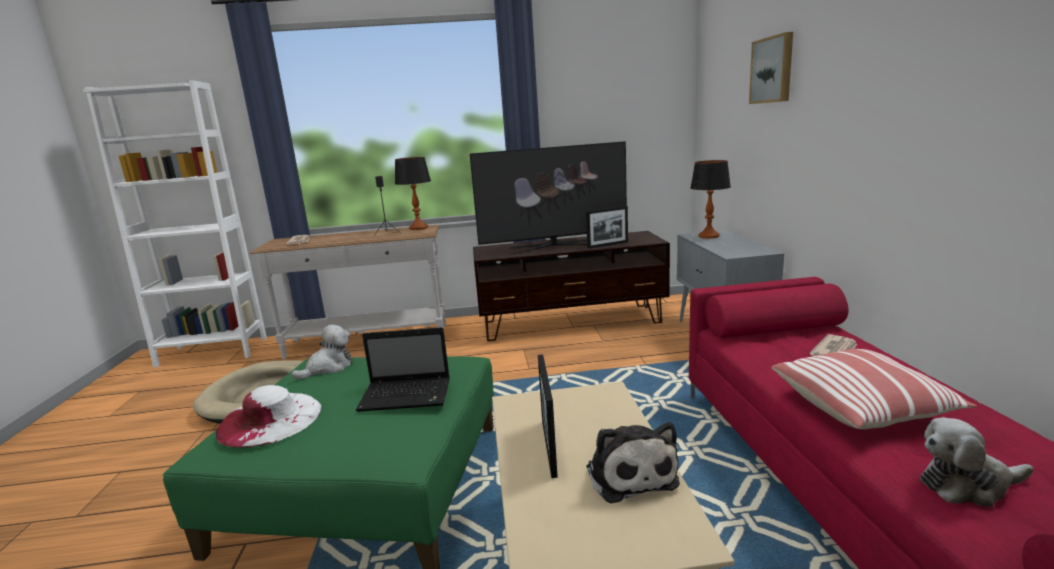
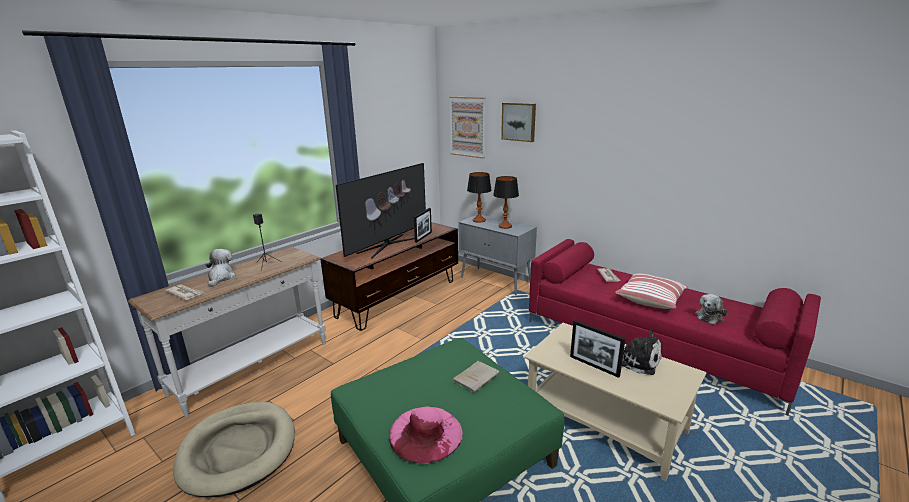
camera: 45 degrees left, 5 degrees up
white hat [216,385,322,448] -> pink hat [389,406,463,464]
plush toy [292,325,352,380] -> plush toy moved to [206,249,236,287]
laptop [356,327,450,412] -> beige book [453,361,499,393]
table lamp [395,157,431,230] -> table lamp moved to [493,176,519,229]
none -> picture [449,96,485,159]

